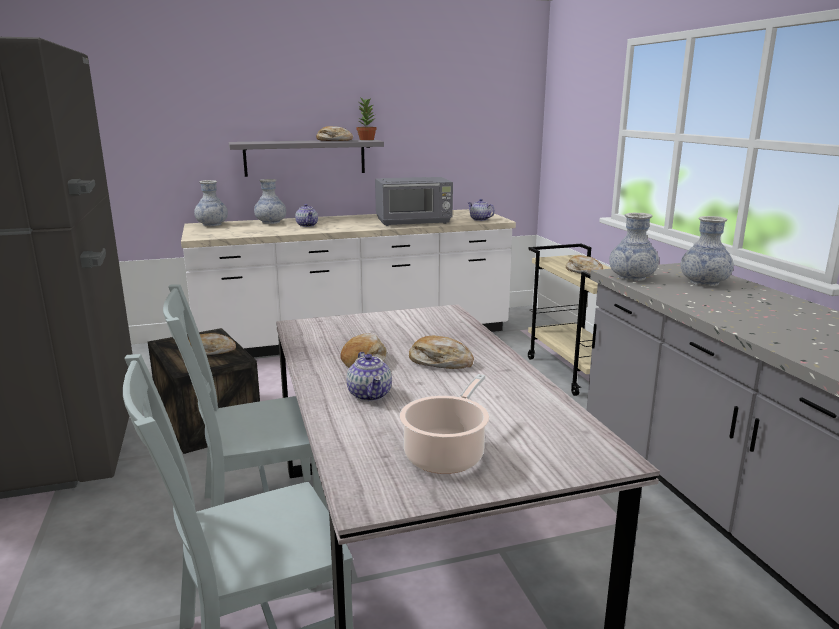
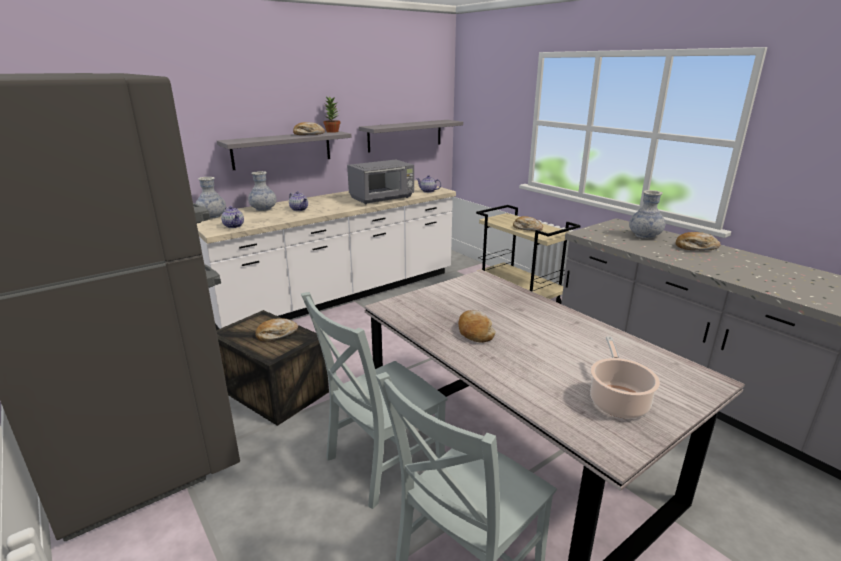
camera: 20 degrees left, 5 degrees up
teapot [347,352,392,401] -> teapot moved to [221,206,244,228]
bread [409,336,474,369] -> bread moved to [676,232,721,250]
vase [609,213,659,281] -> none
none -> grey shelf [359,120,463,153]

